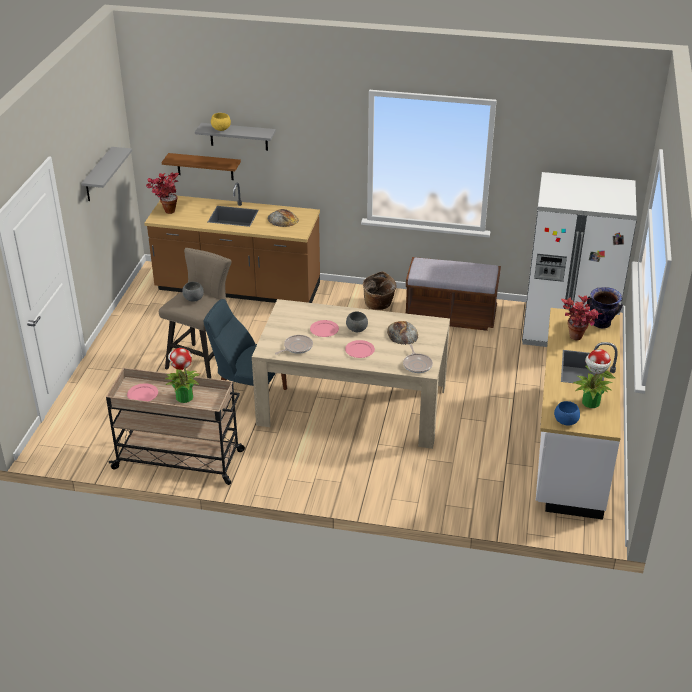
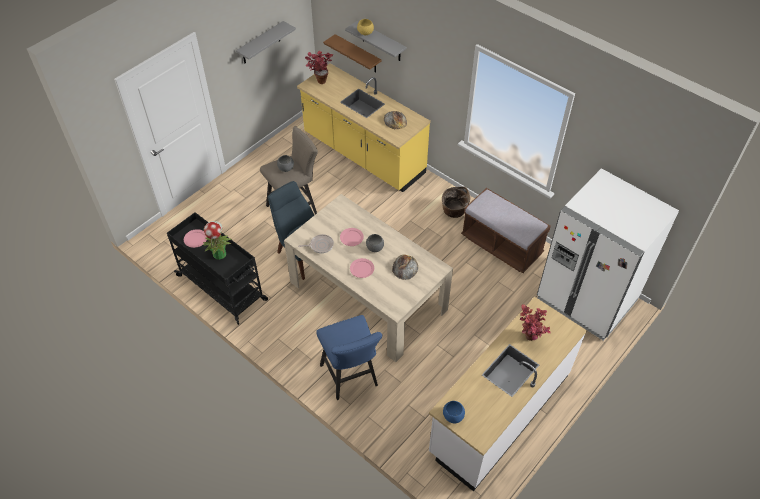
camera: 30 degrees right, 15 degrees up
beige cart [106,368,245,485] -> black cart [167,212,268,325]
brown counter [144,183,320,303] -> yellow counter [297,63,431,192]
frying pan [403,344,433,373] -> none
potted plant [573,349,615,408] -> none
vase [587,287,623,329] -> none
none -> blue stool [316,315,383,400]

